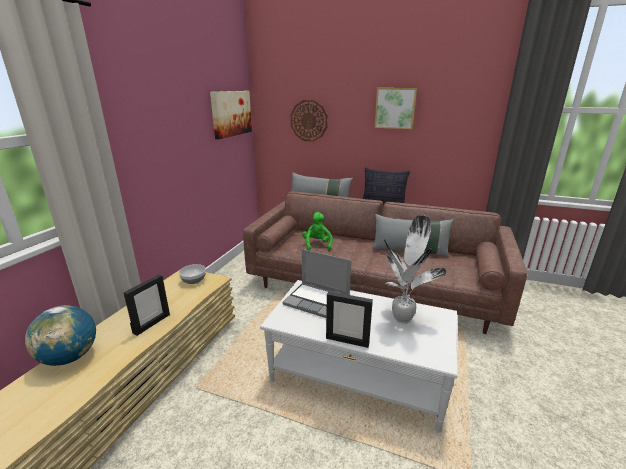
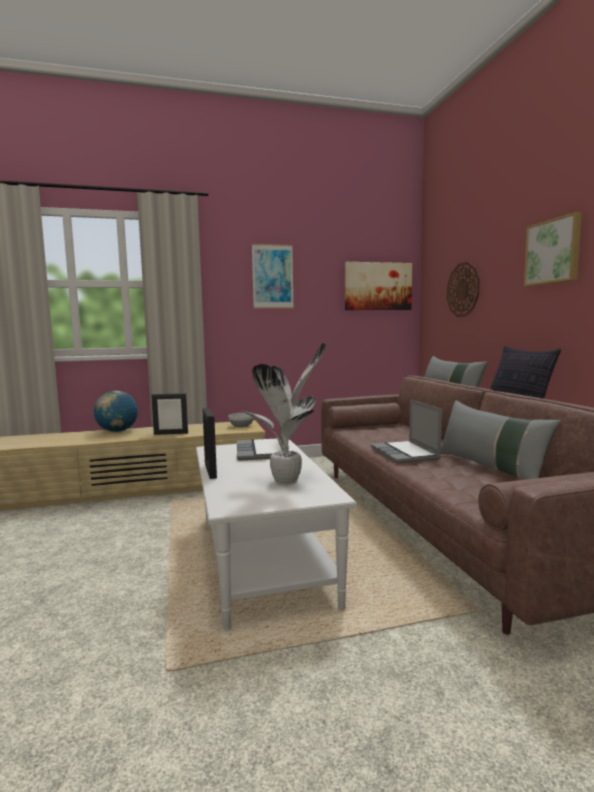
camera: 55 degrees right, 15 degrees down
green plush toy [302,212,333,251] -> none
none -> picture [252,244,294,309]
none -> laptop [371,399,442,463]

